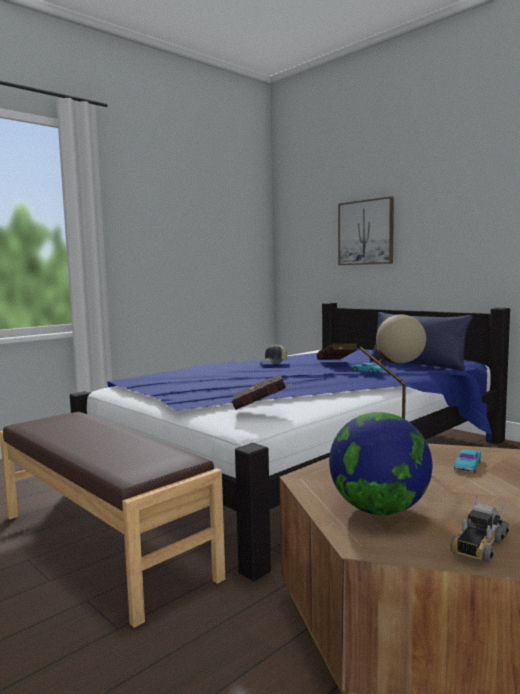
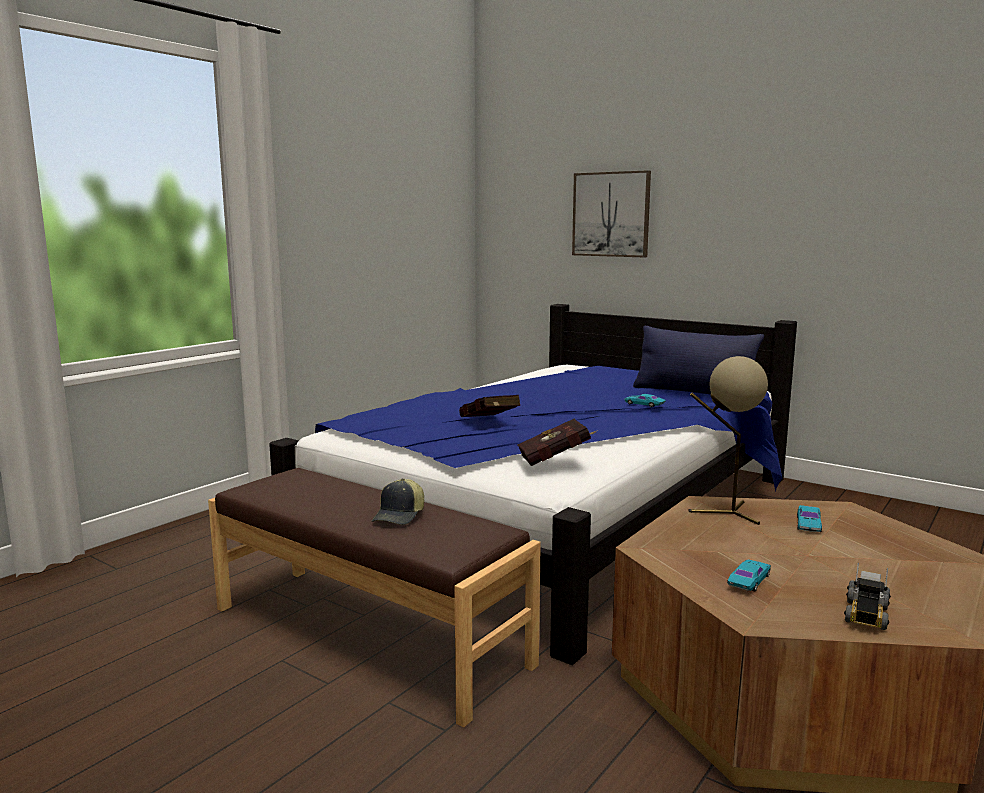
camera: 10 degrees left, 5 degrees up
cap [261,344,287,364] -> cap moved to [372,478,424,525]
red book [317,343,357,360] -> red book moved to [459,395,520,417]
globe [329,412,432,515] -> turquoise toy car [727,559,771,592]

